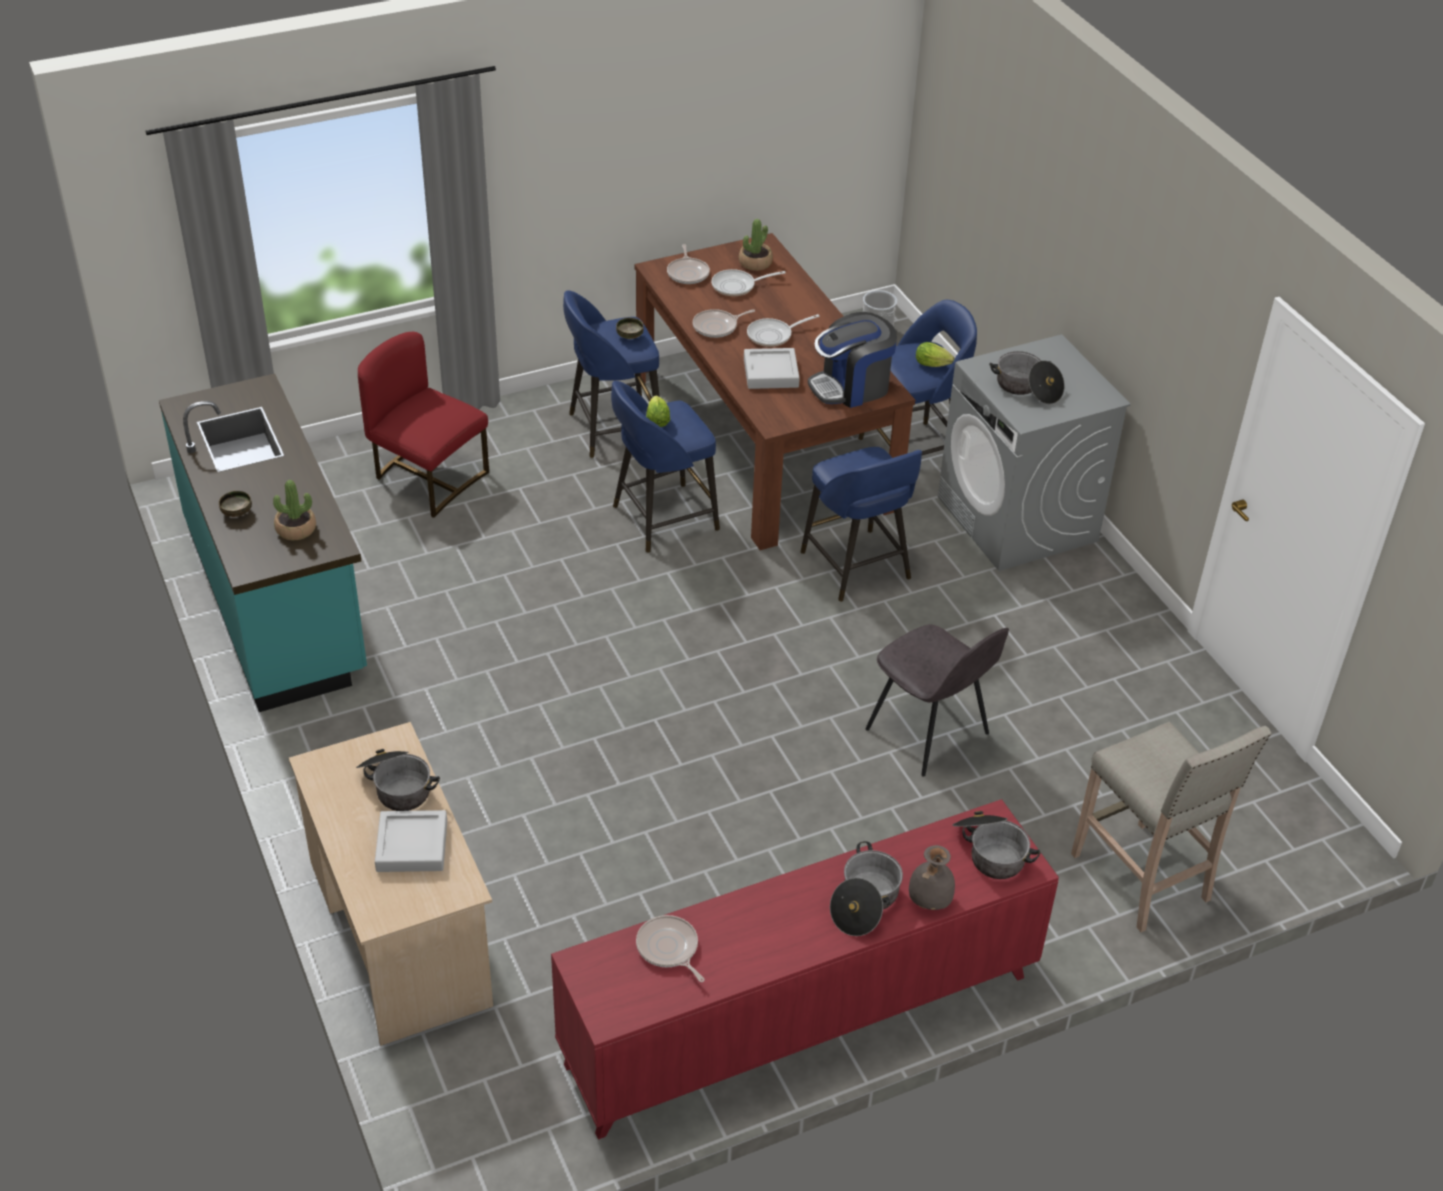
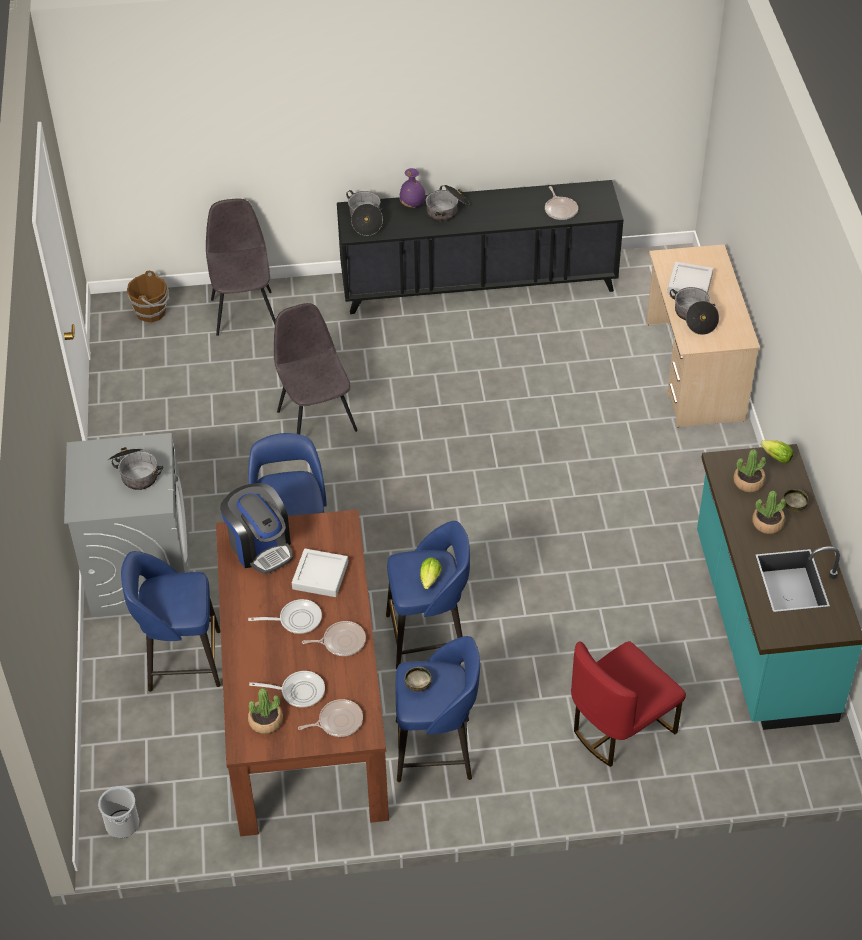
camera: 160 degrees left, 5 degrees up
red chair [358,332,489,518] -> red chair turned 90 degrees clockwise [571,641,686,767]
red cabinet [551,799,1059,1140] -> black cabinet [337,180,623,314]
frying pan [667,244,710,284] -> frying pan turned 60 degrees clockwise [298,699,363,737]
coffee machine [808,312,897,408] -> coffee machine turned 60 degrees clockwise [220,483,293,574]
grey vase [909,845,955,910] -> purple vase [400,168,425,208]
lettuce [916,342,954,367] -> lettuce moved to [761,440,793,463]
beige stool [1071,722,1271,932] -> grey chair [206,198,276,336]
none -> brown bucket [127,270,169,322]
none -> potted plant [752,491,786,534]

